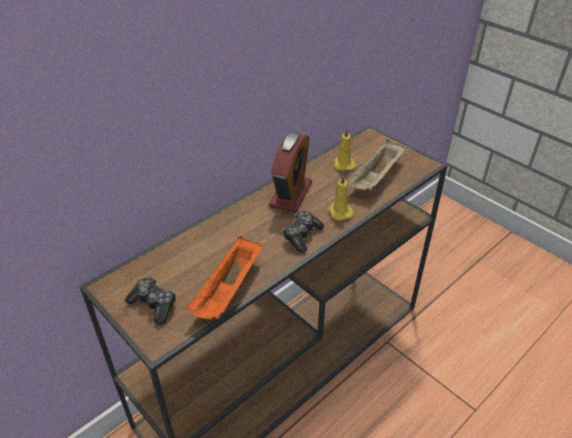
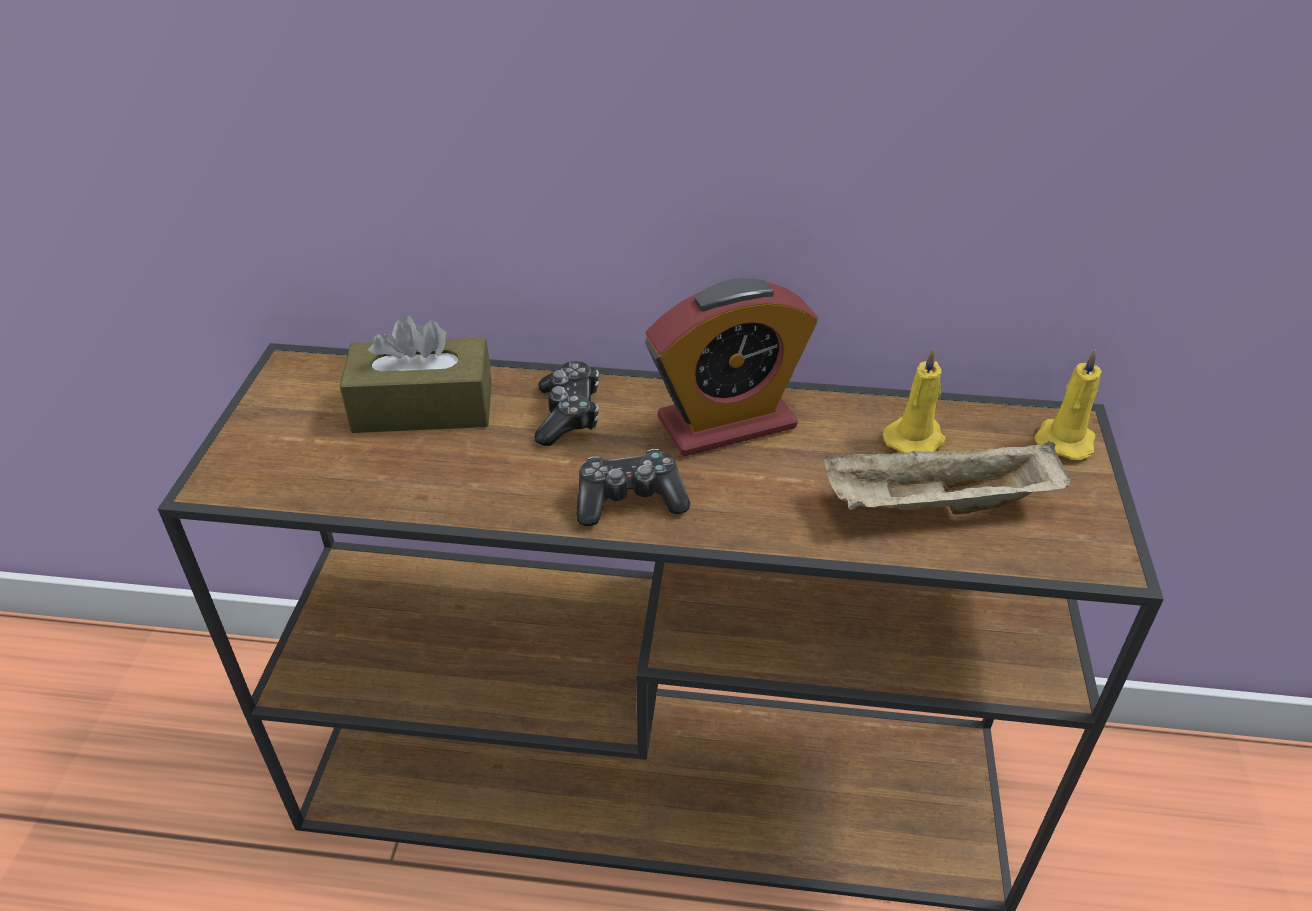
camera: 50 degrees right, 0 degrees up
game controller [125,277,176,325] -> game controller moved to [534,361,599,446]
orange tray [186,236,262,319] -> none
yellow candle [328,174,354,221] -> yellow candle moved to [1035,349,1102,460]
none -> brown tissue box [340,315,492,433]

